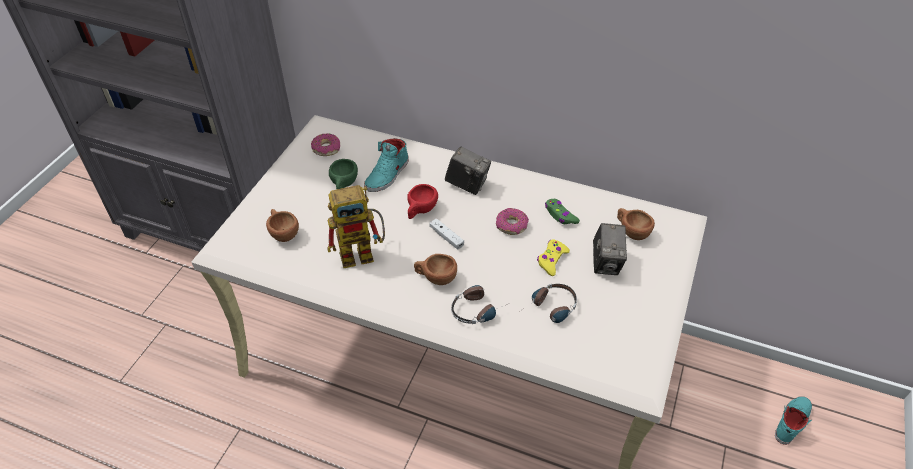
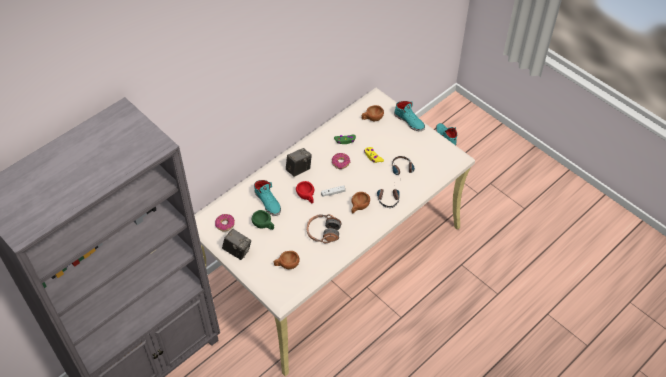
camera: 65 degrees left, 5 degrees up
toy robot [327,185,385,268] -> headphones [307,214,342,243]
camera [593,223,627,275] -> camera moved to [222,229,251,260]
none -> turquoise shoe [394,101,425,131]

